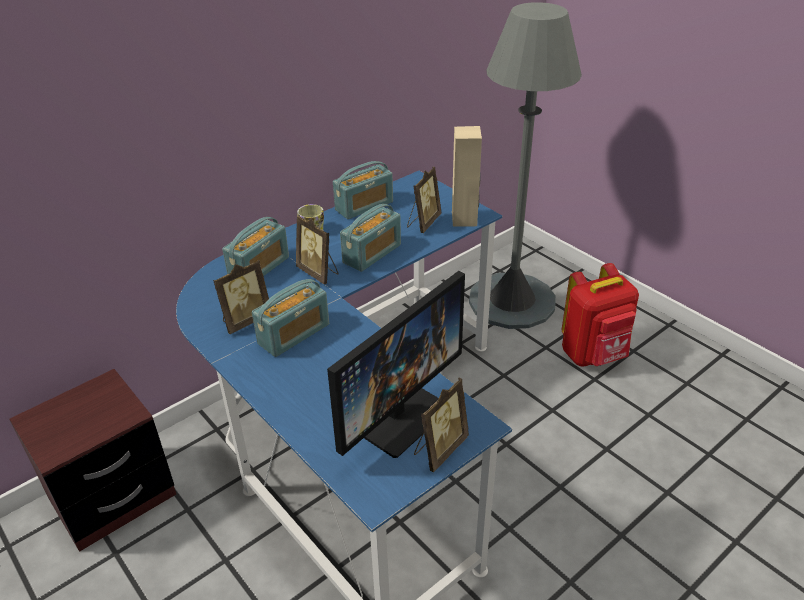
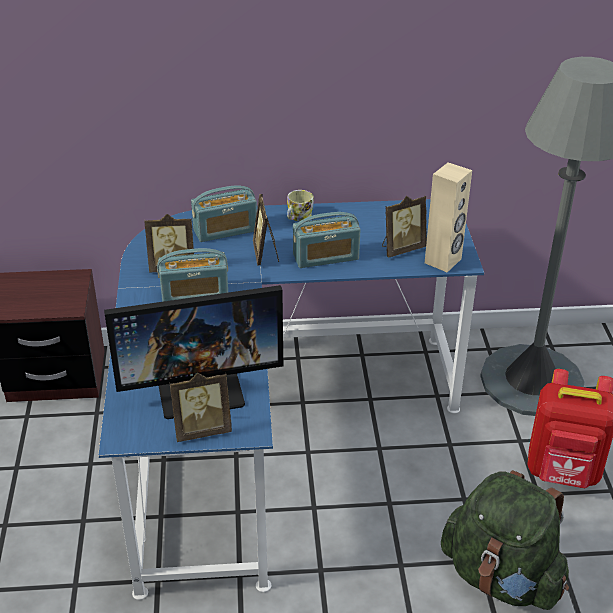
camera: 35 degrees right, 0 degrees up
radio [333,161,393,219] -> none
none -> green backpack [441,470,569,610]

